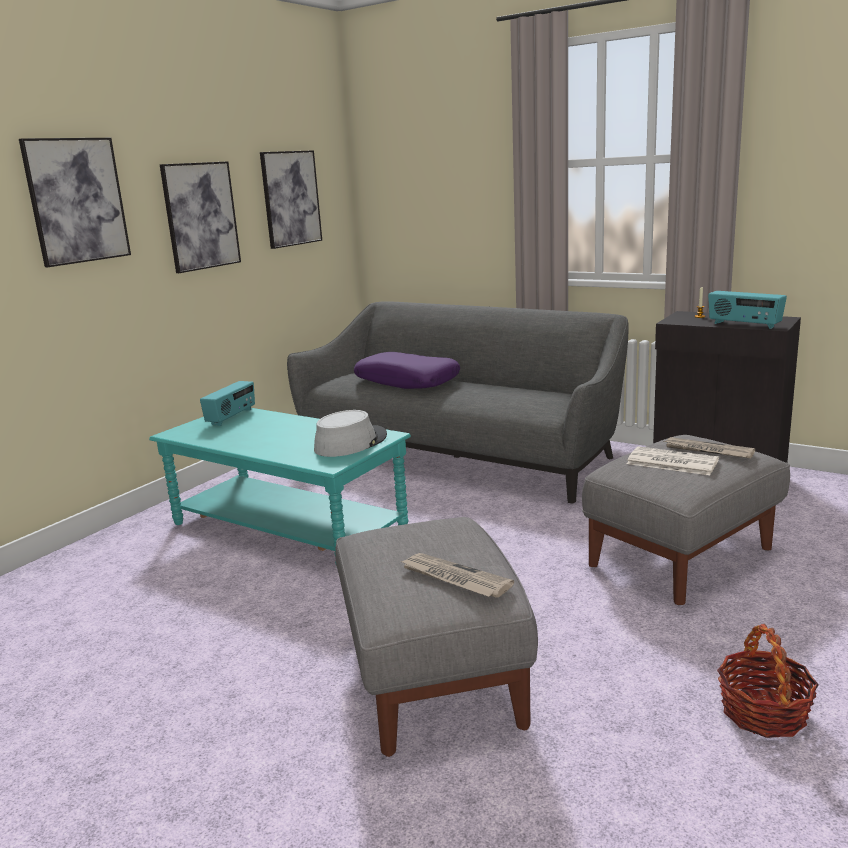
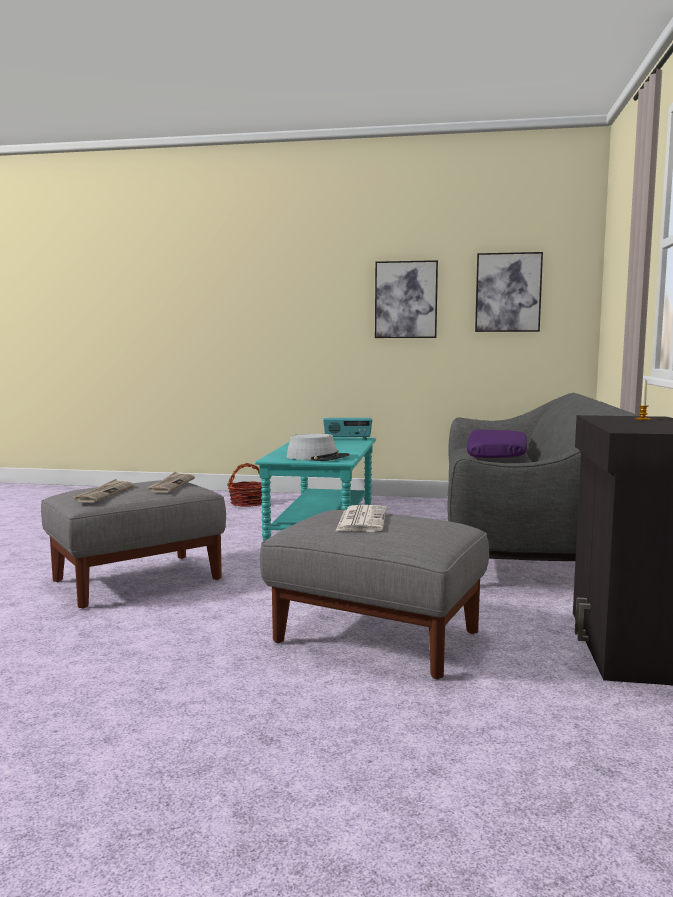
camera: 65 degrees right, 10 degrees down
picture [19,138,131,267] -> none
newspaper [664,437,755,459] -> newspaper moved to [146,472,195,493]
radio [708,291,787,329] -> none
basket [717,624,819,738] -> basket moved to [227,463,262,507]

